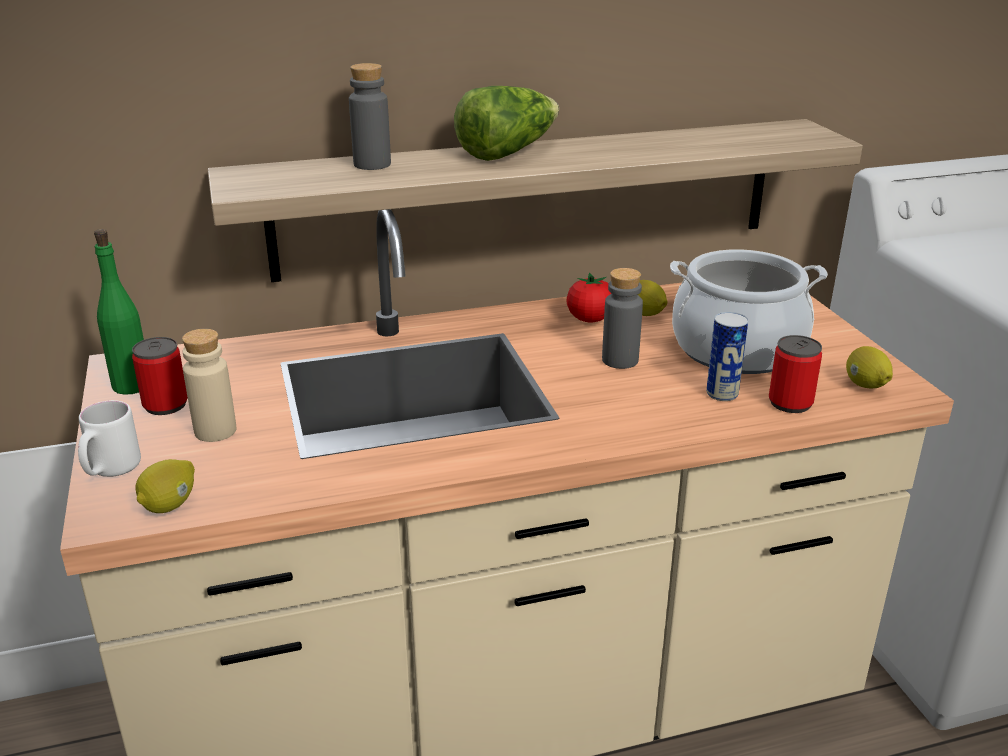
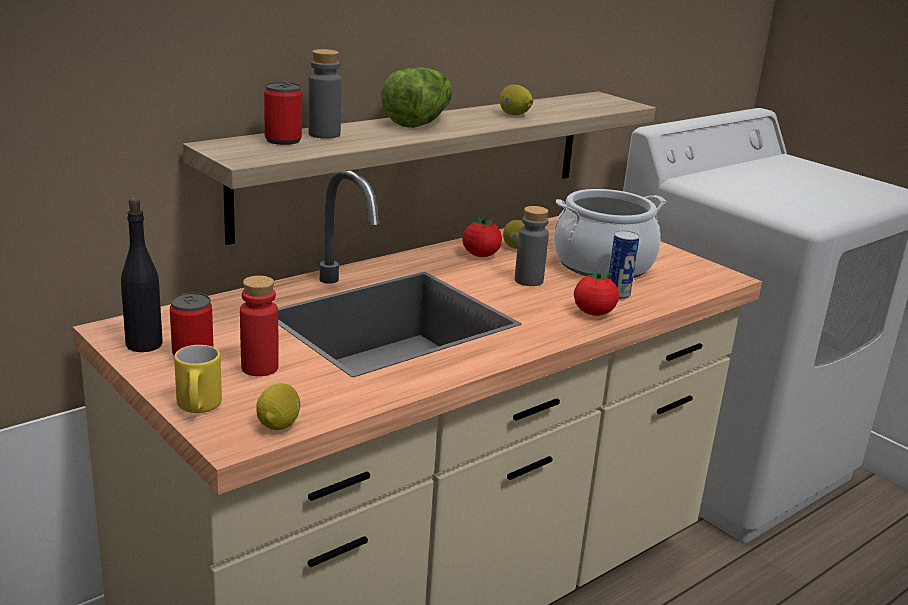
camera: 25 degrees left, 5 degrees down
white mug [78,400,141,477] -> yellow mug [174,345,222,413]
green bottle [94,229,144,395] -> black bottle [121,198,163,352]
beige bottle [182,329,236,442] -> red bottle [240,276,278,376]
can [769,335,822,413] -> can moved to [264,82,302,145]
lemon [846,346,893,389] -> lemon moved to [499,85,534,115]
none -> tomato [574,270,619,316]

